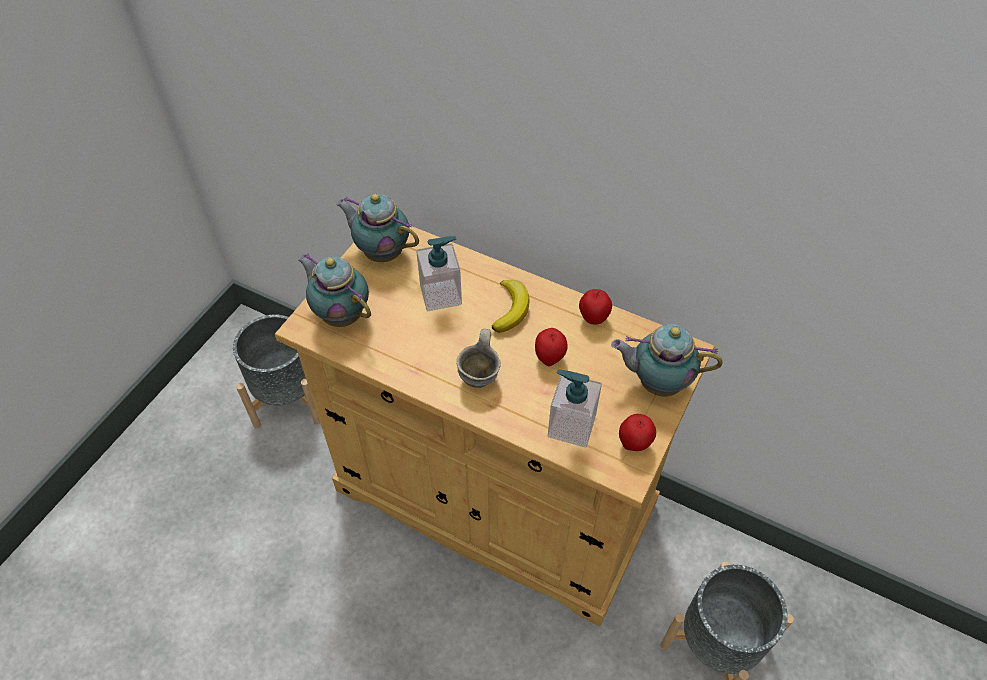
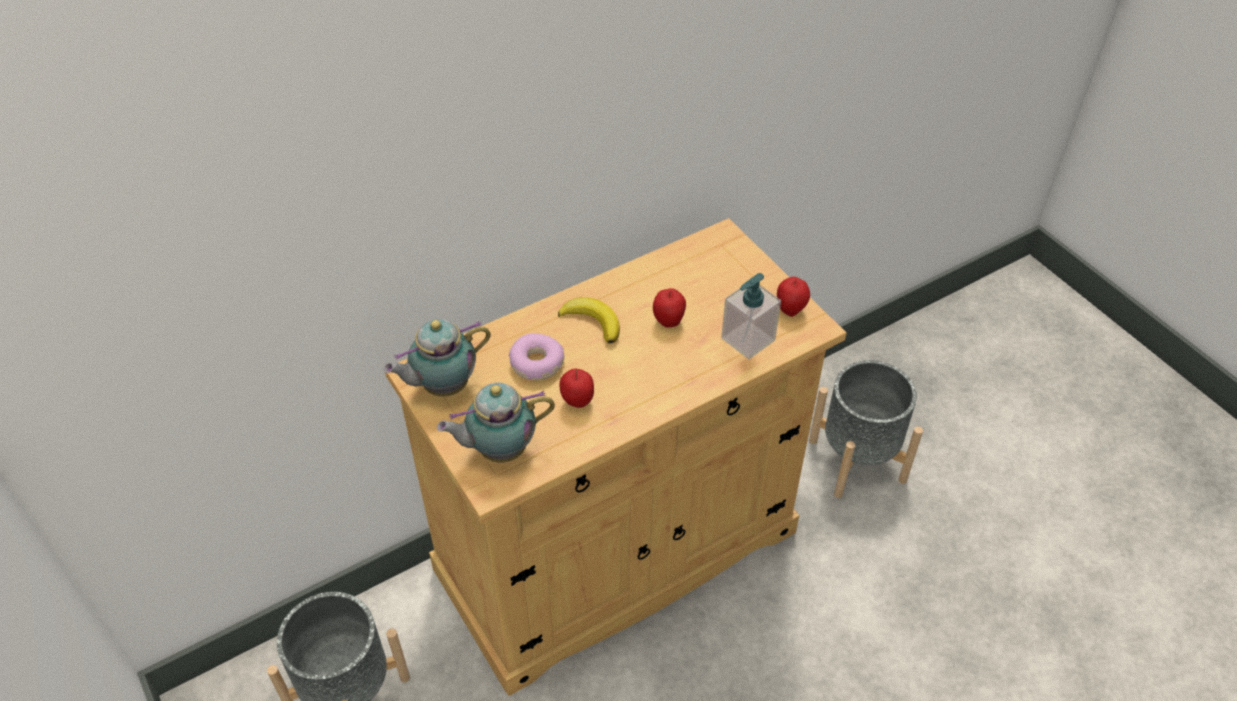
camera: 60 degrees left, 5 degrees down
soap dispenser [416,236,462,311] -> donut [509,333,564,381]
grey mug [457,329,501,388] -> none
apple [579,289,612,324] -> apple moved to [559,369,594,408]
teapot [611,324,722,397] -> none

